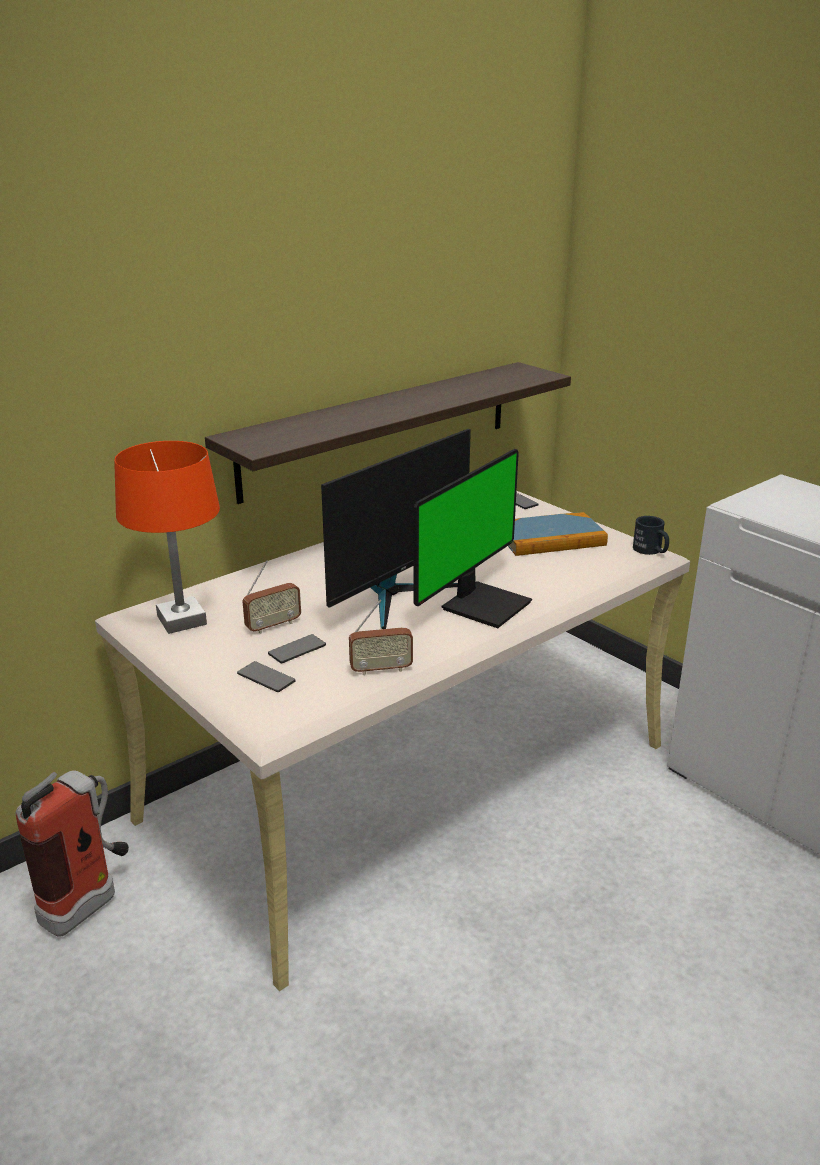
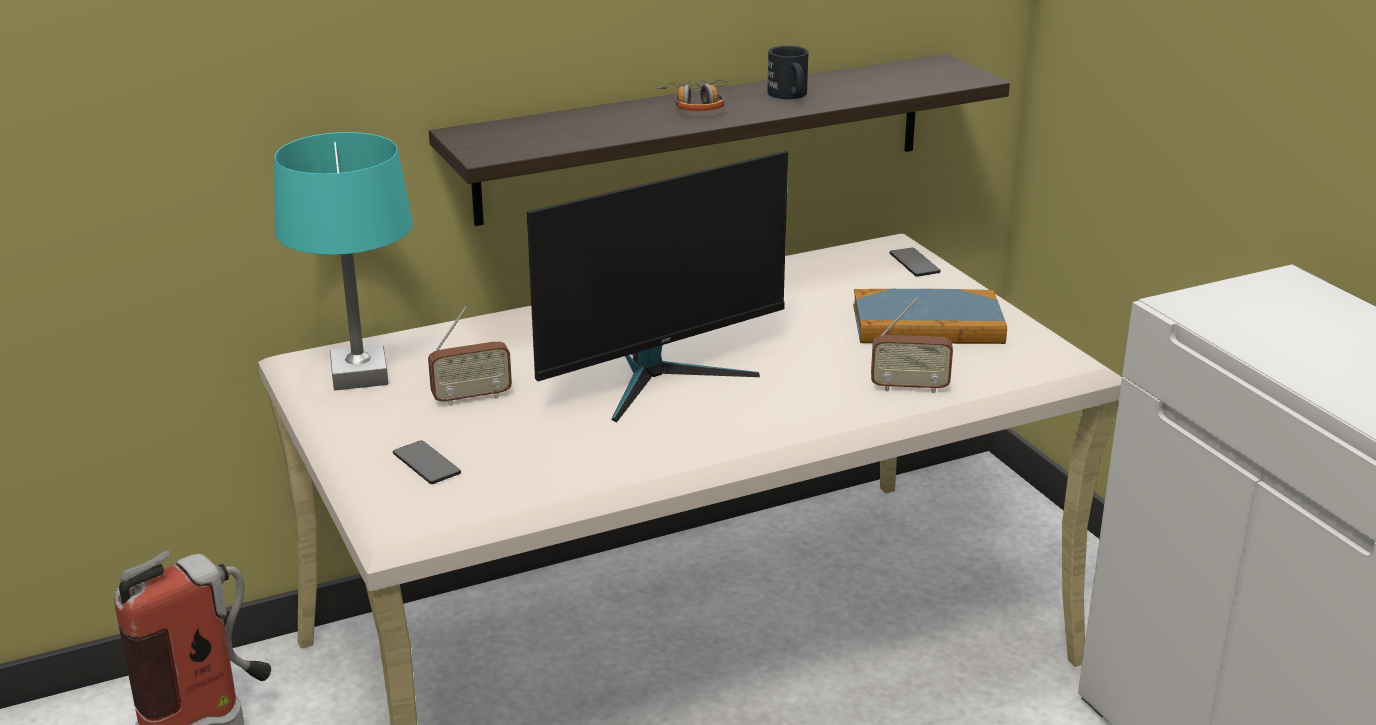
camera: 15 degrees right, 0 degrees up
orange table lamp [114,441,220,634] -> turquoise table lamp [274,132,413,391]
phone [268,634,326,663] -> none
radio [349,600,413,675] -> radio moved to [871,298,953,393]
monitor [413,449,532,628] -> none
black mug [633,516,669,555] -> black mug moved to [767,46,809,99]
none -> headphones [657,80,729,111]

